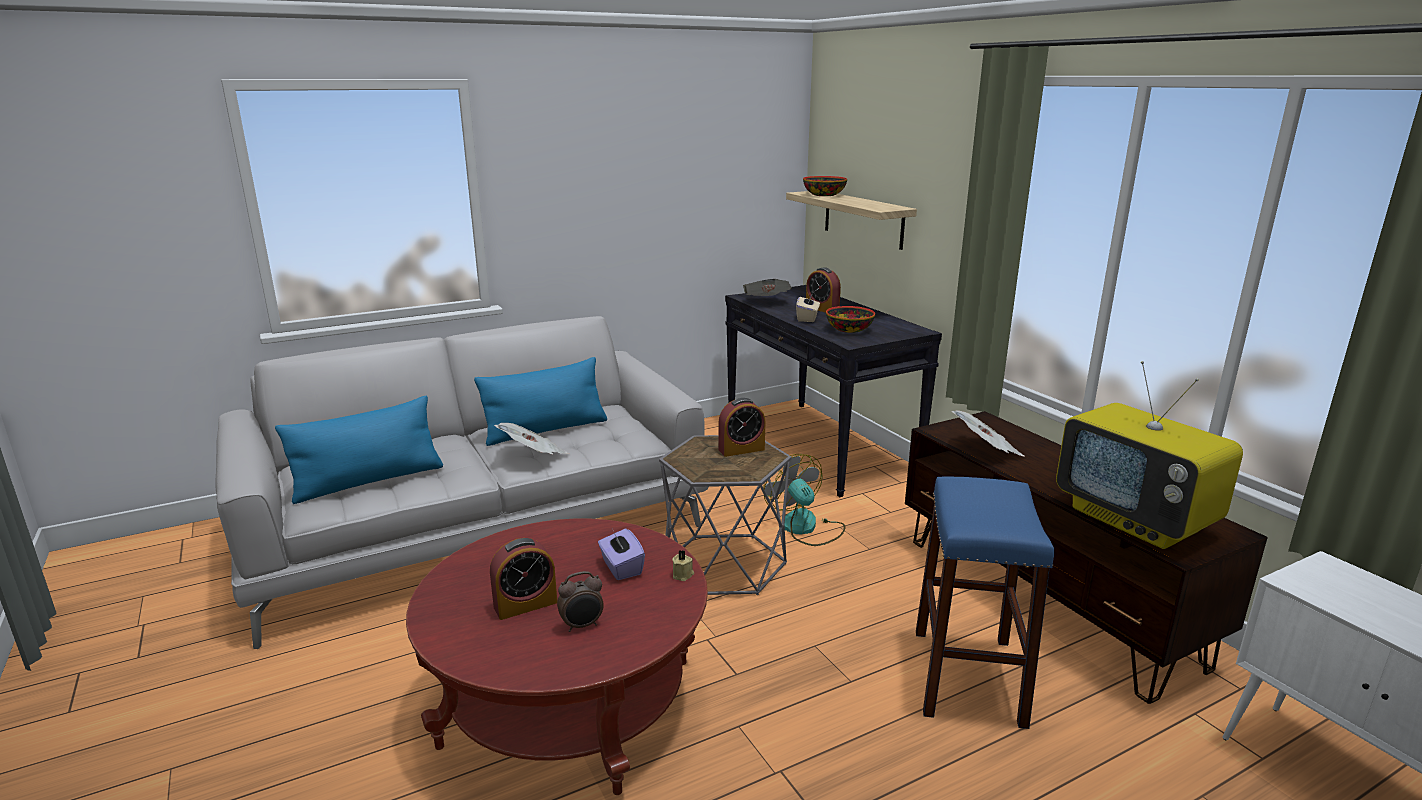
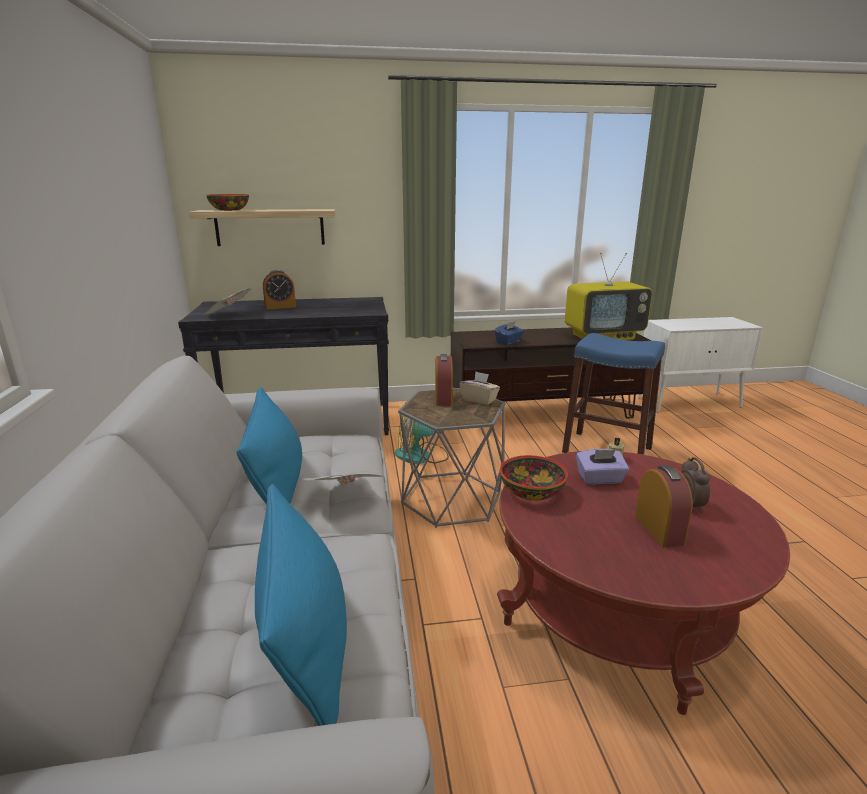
camera: 70 degrees left, 0 degrees up
beige tissue box [796,293,820,322] -> beige tissue box moved to [459,372,500,405]
bowl [826,306,875,333] -> bowl moved to [500,455,568,501]
newspaper [951,410,1025,457] -> blue tissue box [495,321,524,345]

